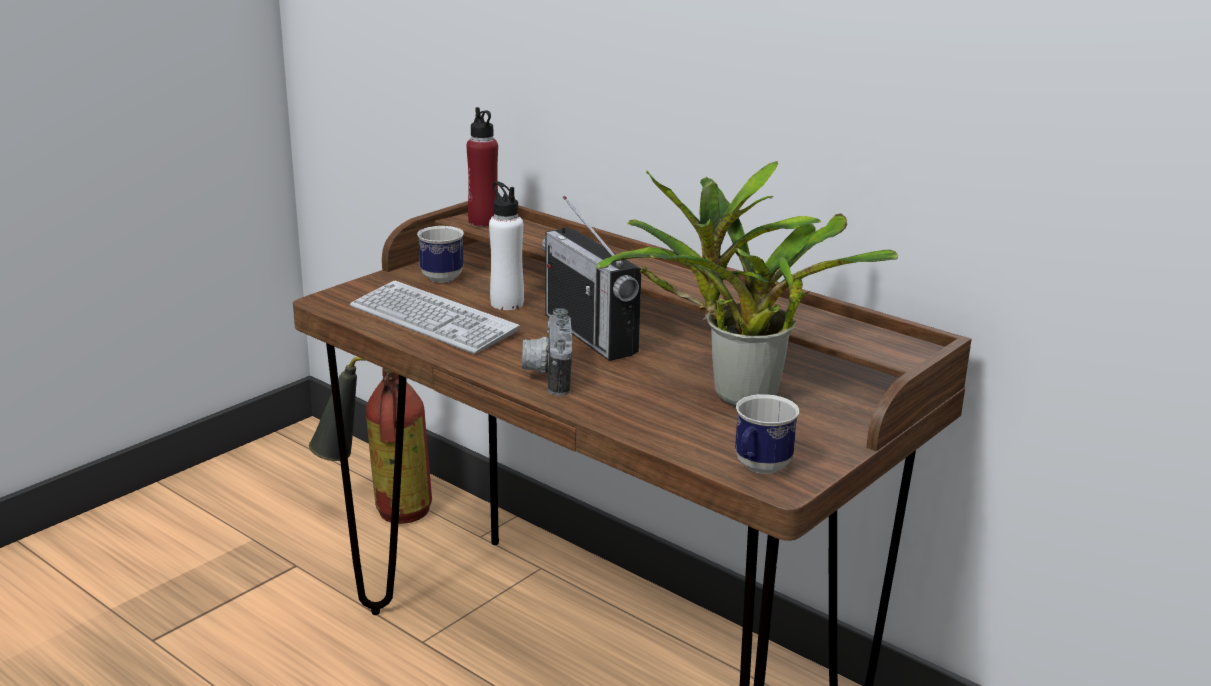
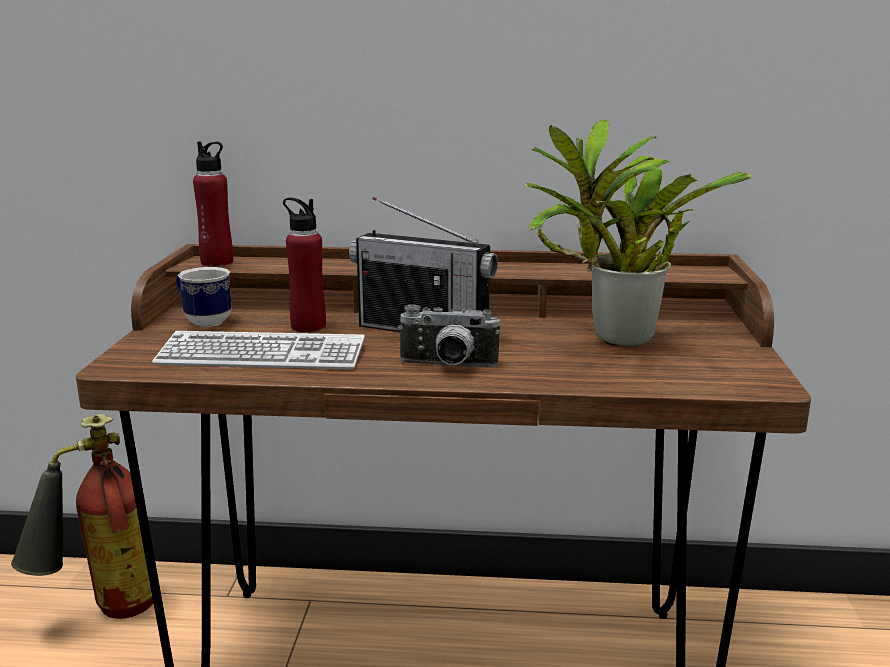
camera: 35 degrees left, 5 degrees down
white bottle [489,181,524,310] -> red bottle [283,197,326,332]
camera [522,308,572,396] -> camera turned 45 degrees counterclockwise [398,304,500,367]
mug [735,394,799,474] -> none

